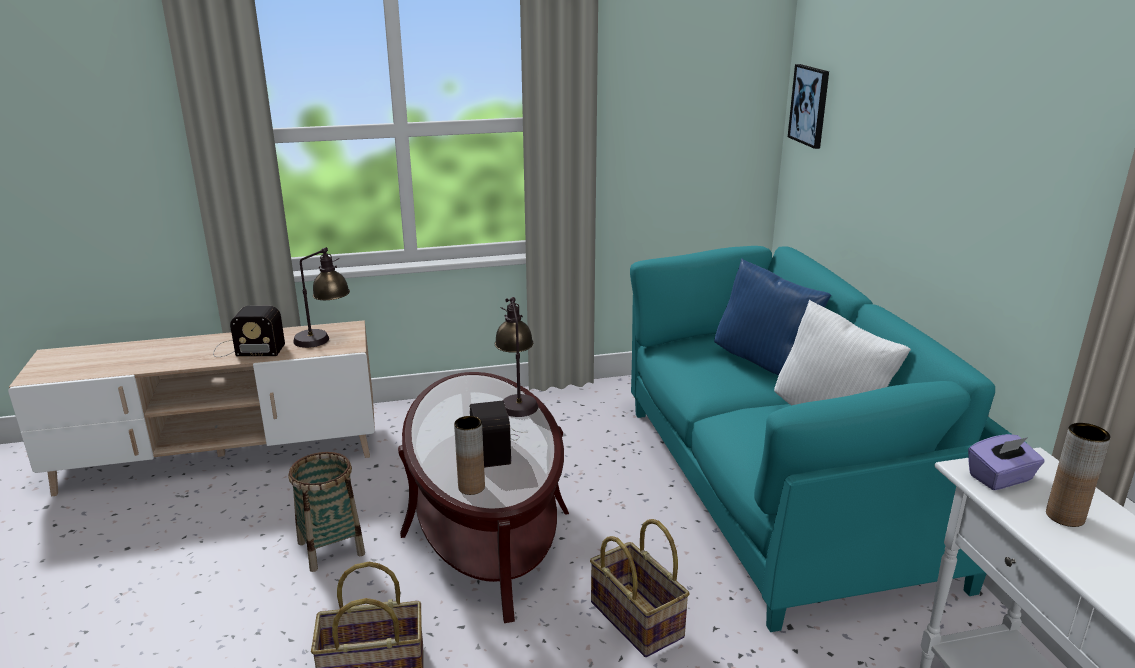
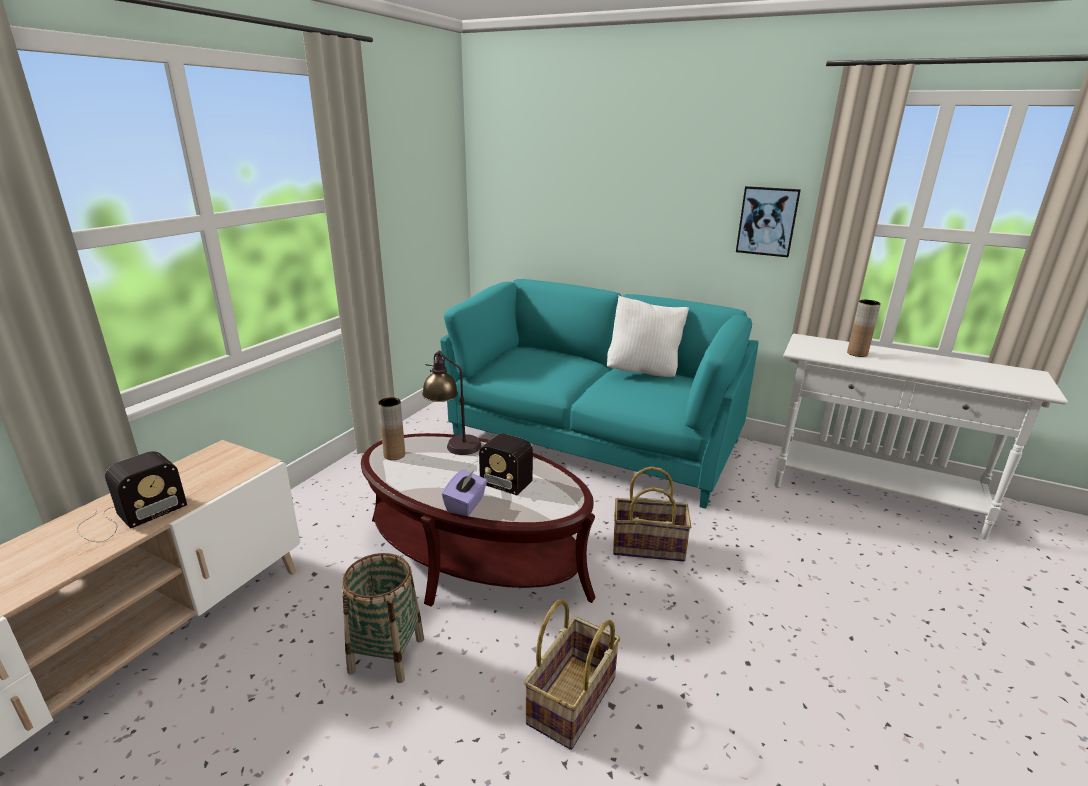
camera: 50 degrees left, 0 degrees up
table lamp [293,247,350,348] -> none
brown vase [454,416,485,495] -> brown vase moved to [378,397,405,460]
blue pillow [714,258,831,375] -> none
picture [788,64,829,149] -> picture moved to [736,186,801,257]
purple tissue box [968,434,1045,490] -> purple tissue box moved to [442,470,487,516]

